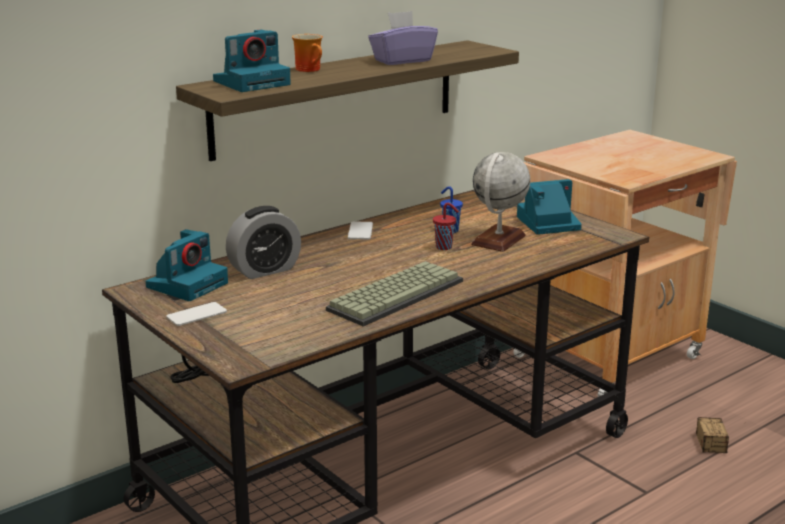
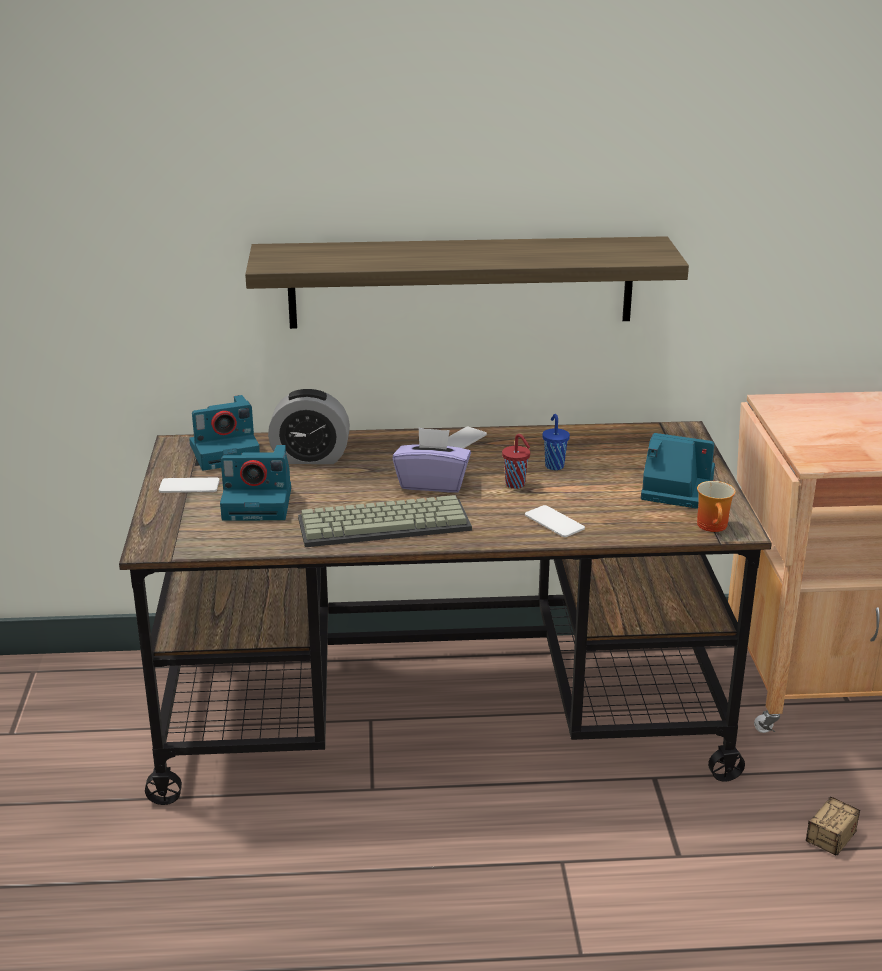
camera: 35 degrees right, 5 degrees up
camera [213,30,291,92] -> camera moved to [220,445,291,521]
mug [292,34,323,72] -> mug moved to [697,481,736,532]
purple tissue box [368,11,438,65] -> purple tissue box moved to [392,428,471,493]
globe [471,152,530,252] -> none
none -> phone [525,505,585,537]

